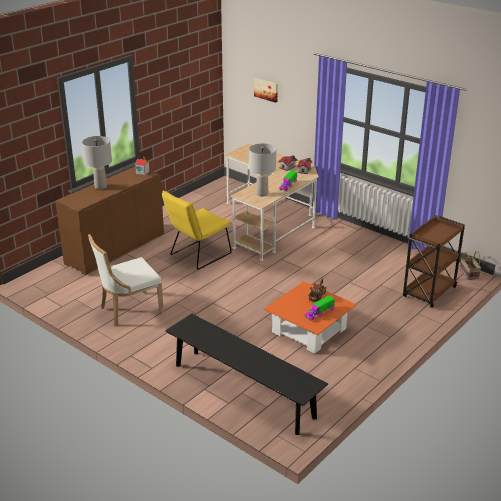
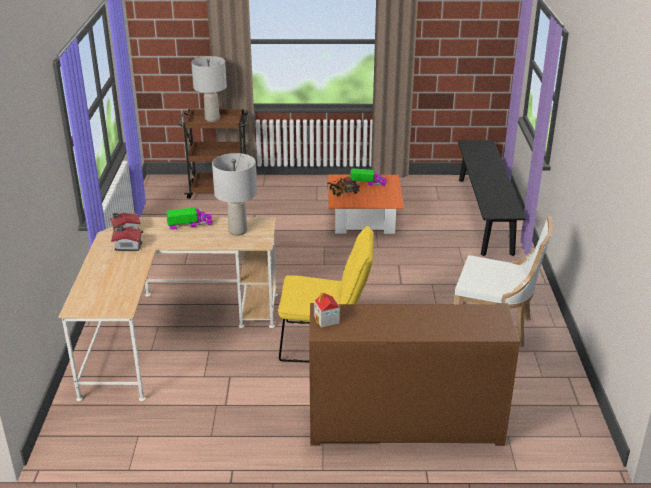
camera: 130 degrees left, 0 degrees up
grey table lamp [82,136,112,190] -> grey table lamp moved to [191,56,227,122]
picture [254,78,278,103] -> none
basket [460,251,481,280] -> none

